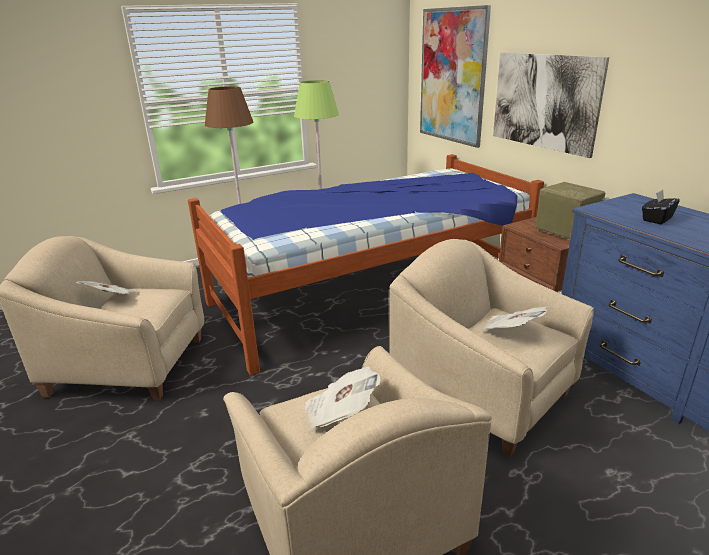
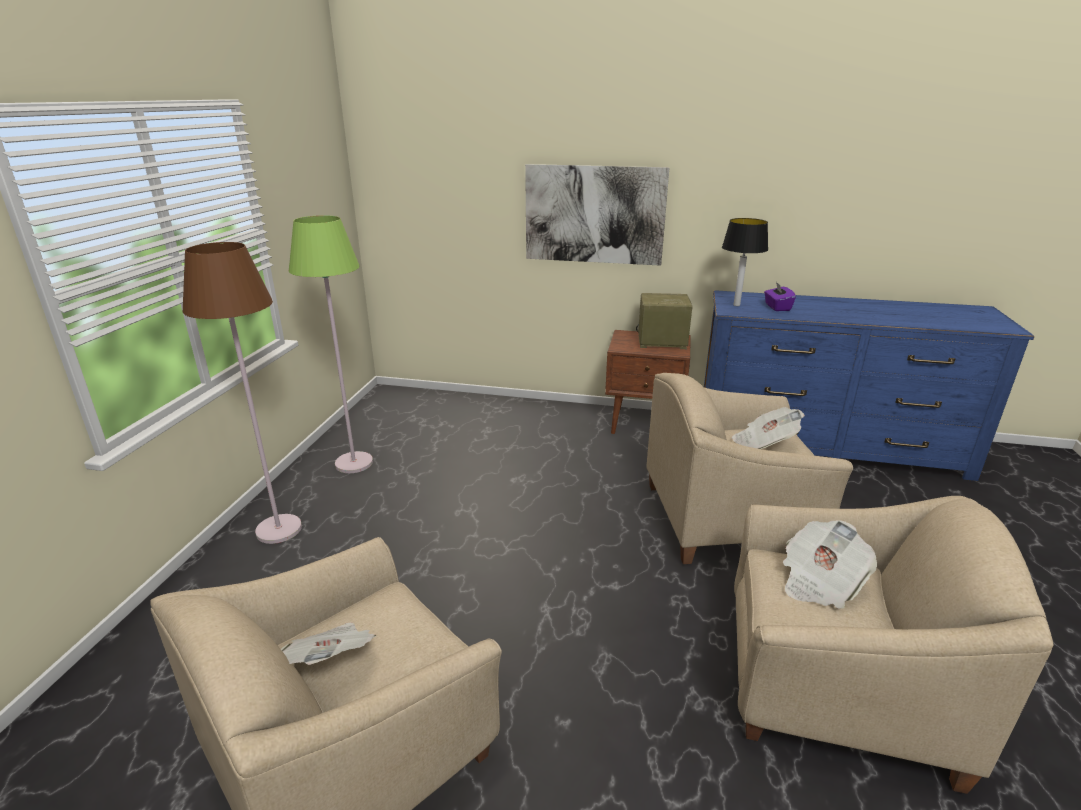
camera: 50 degrees left, 0 degrees up
bed [188,154,544,376] -> none
picture [420,5,491,148] -> none
black tissue box [642,190,680,224] -> purple tissue box [764,282,796,311]
none -> table lamp [722,218,768,306]

